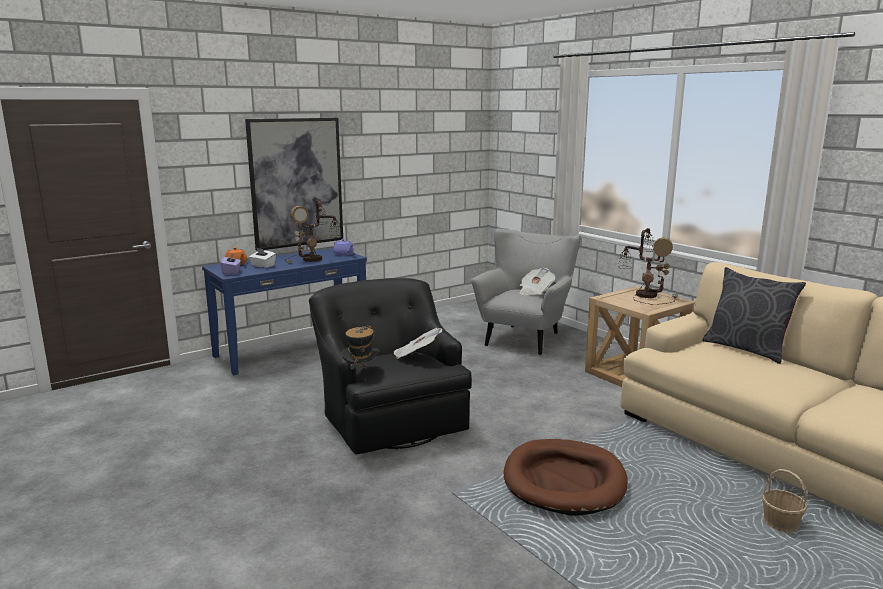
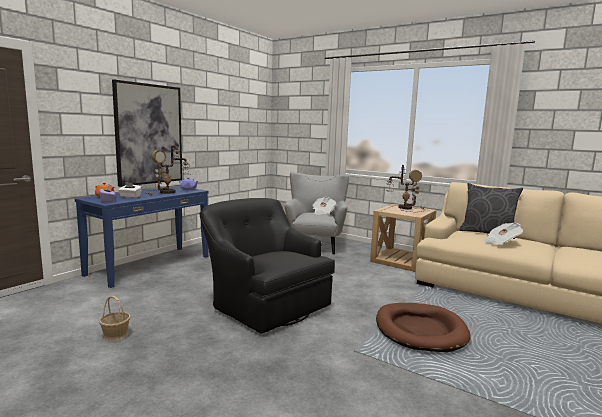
camera: 20 degrees left, 5 degrees down
hat [341,325,379,381] -> none
newspaper [394,328,442,359] -> newspaper moved to [482,223,523,245]
basket [762,469,807,532] -> basket moved to [99,296,130,341]

